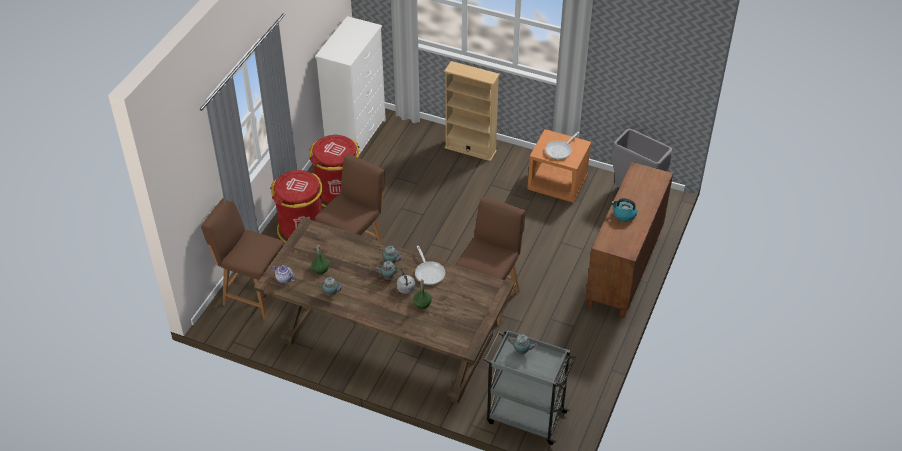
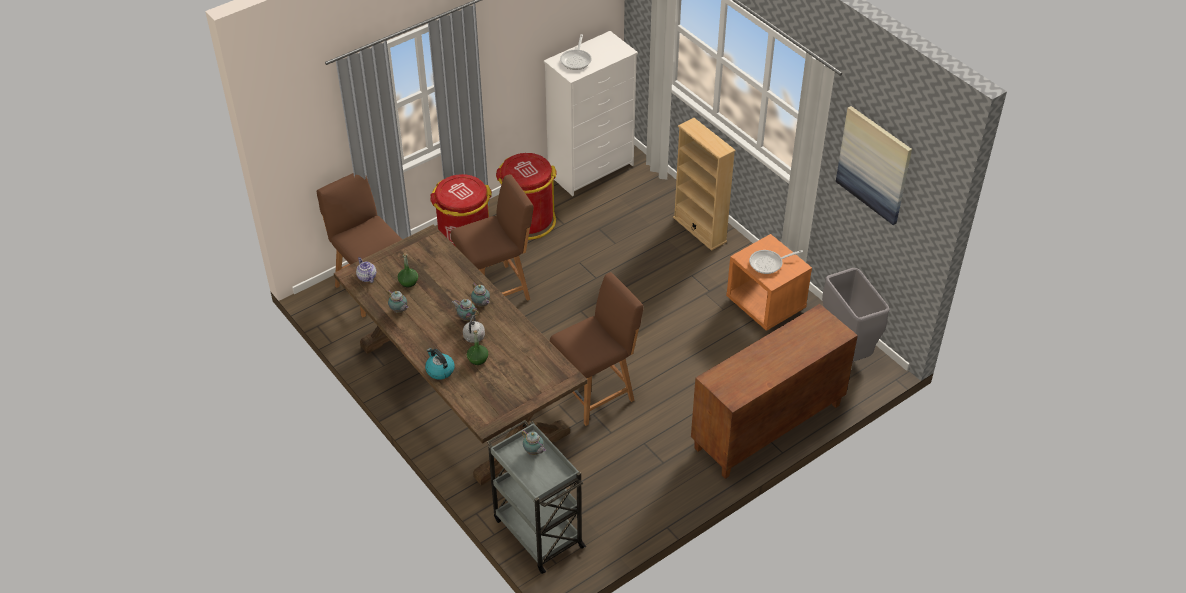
camera: 30 degrees right, 0 degrees up
frying pan [415,246,445,285] -> frying pan moved to [560,34,592,70]
kettle [611,198,637,222] -> kettle moved to [425,348,455,380]
none -> picture [836,106,912,225]

